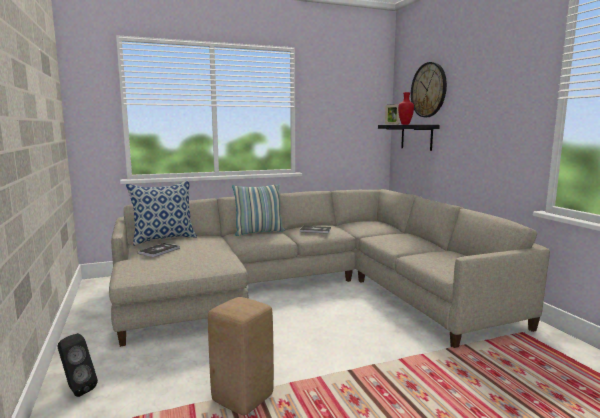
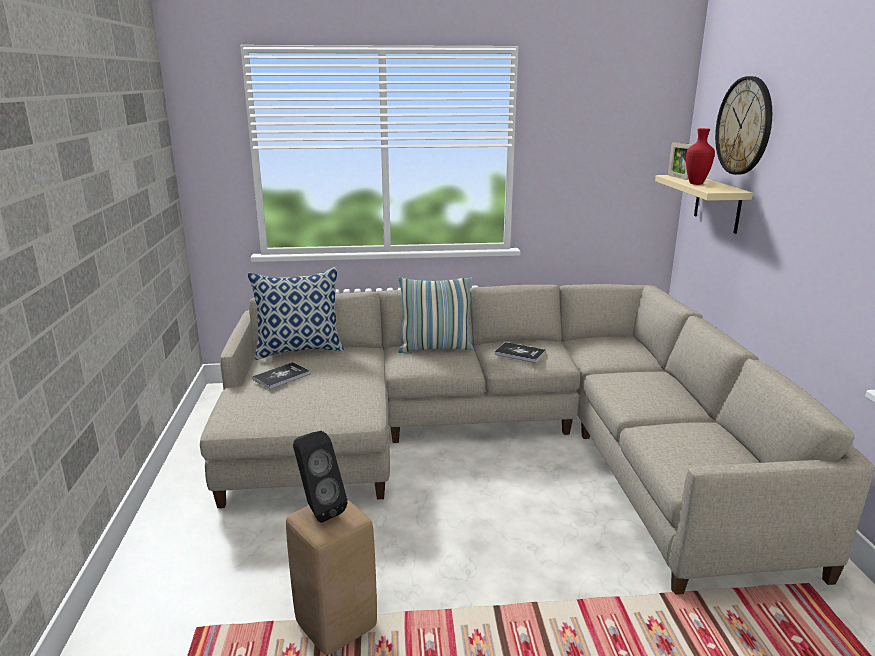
camera: 15 degrees right, 10 degrees up
black speaker [57,333,98,397] -> black speaker moved to [293,431,348,523]
black shelf [378,125,440,151] -> beige shelf [655,175,753,234]

